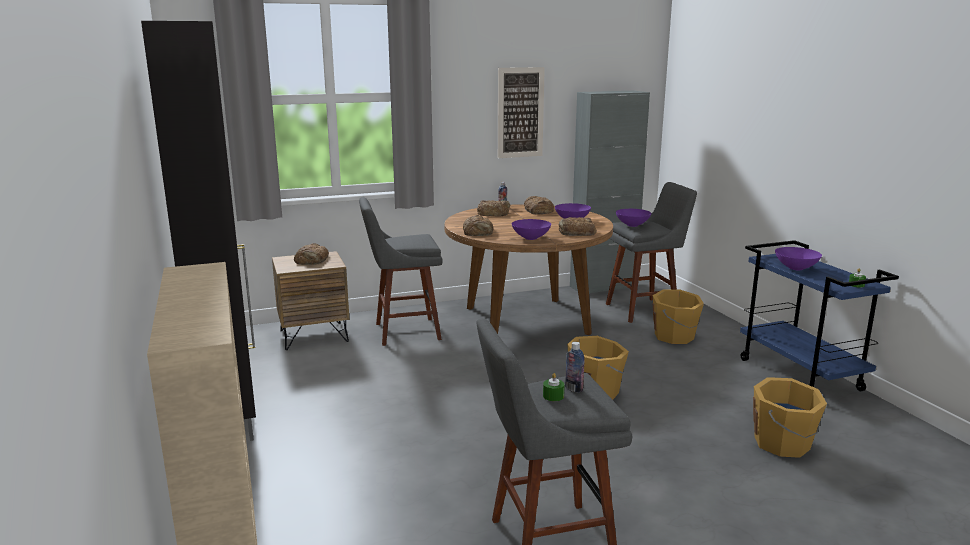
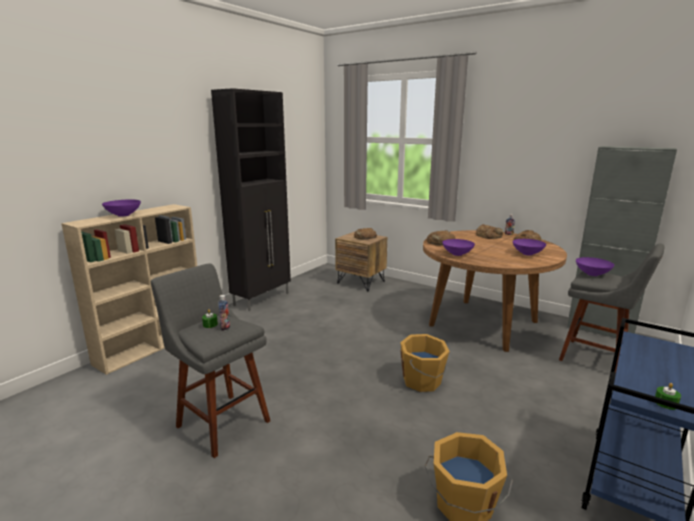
camera: 55 degrees right, 0 degrees up
grey stool [359,197,443,346] -> none
picture [498,67,545,158] -> none
bread [559,217,597,236] -> none
orange bucket [653,290,704,344] -> none
purple bowl [775,247,822,270] -> purple bowl moved to [102,200,141,217]

